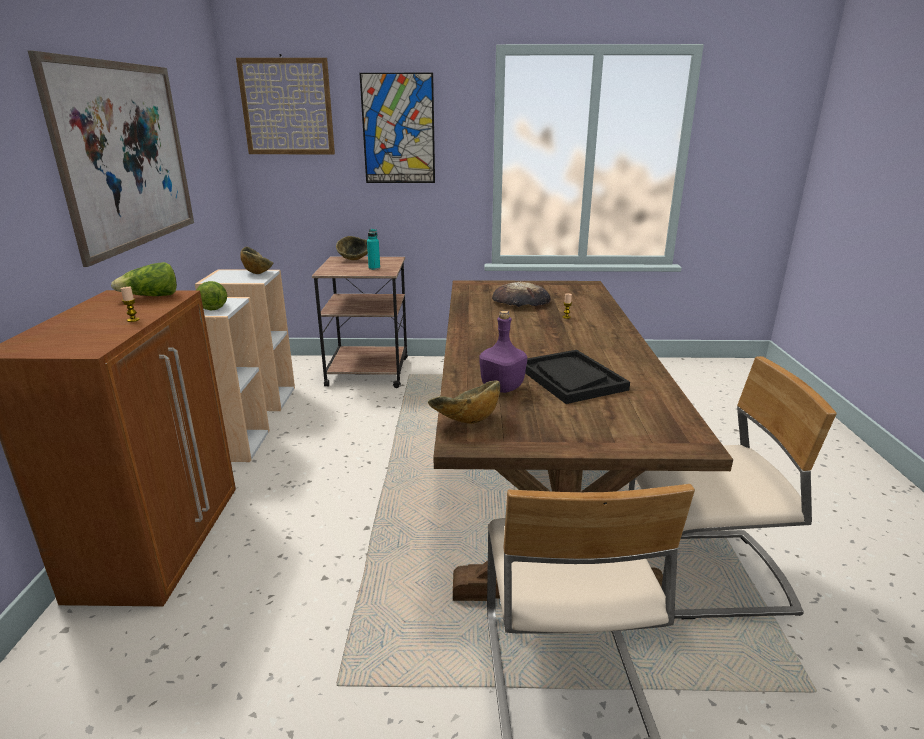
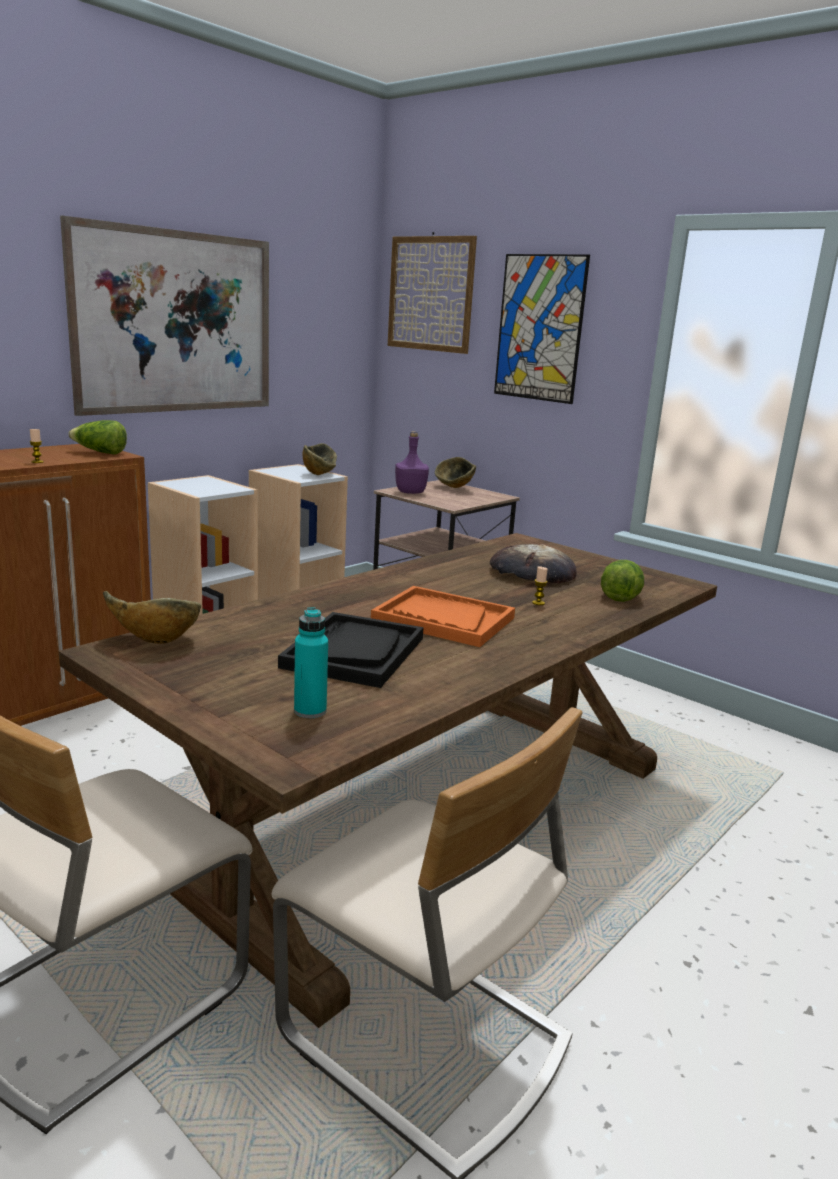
camera: 40 degrees right, 5 degrees down
lettuce [196,281,227,311] -> lettuce moved to [601,560,644,602]
turquoise bottle [367,229,380,270] -> turquoise bottle moved to [294,607,328,718]
purple bottle [479,311,527,393] -> purple bottle moved to [395,431,429,494]
none -> orange tray [371,586,515,647]

